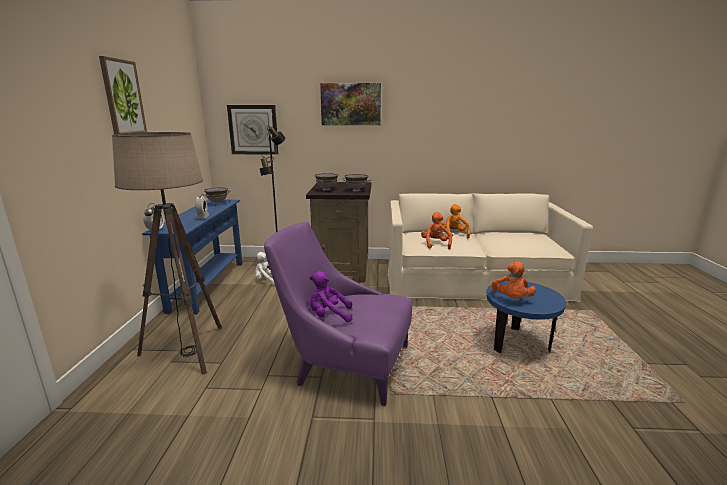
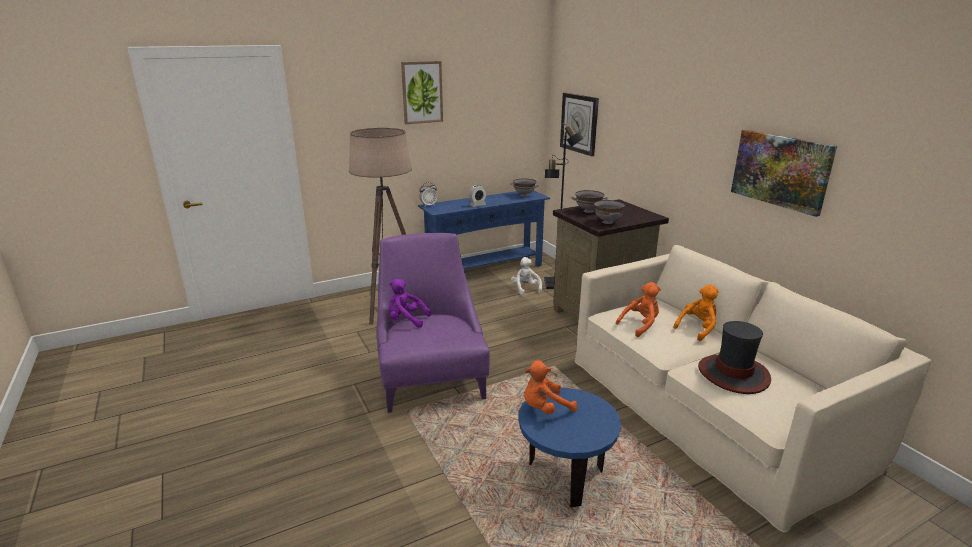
camera: 60 degrees right, 5 degrees up
purple plush toy [309,271,352,322] -> purple plush toy turned 45 degrees counterclockwise [389,279,431,328]
picture [320,83,381,125] -> picture moved to [731,130,837,217]
none -> hat [698,321,771,394]

